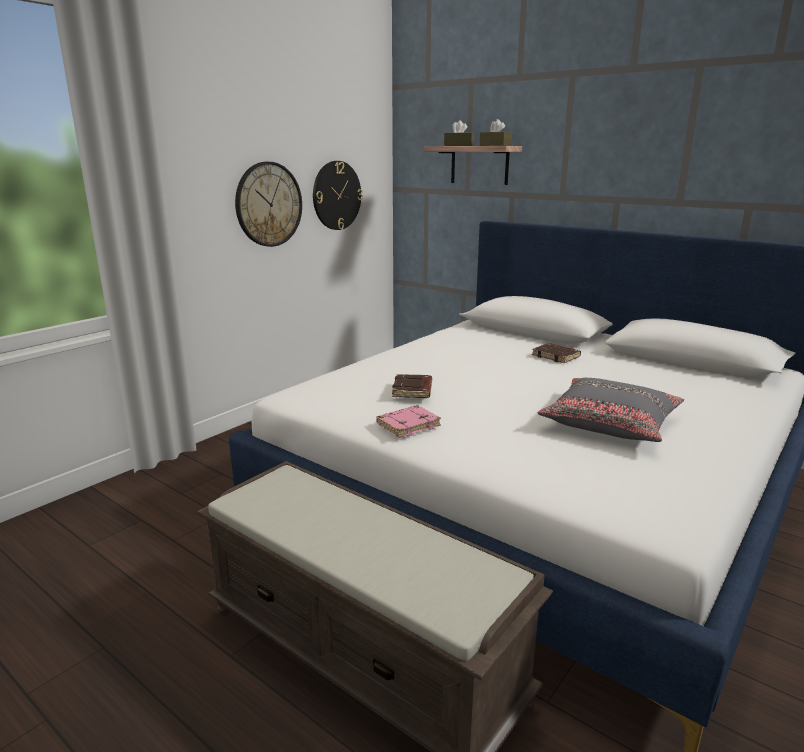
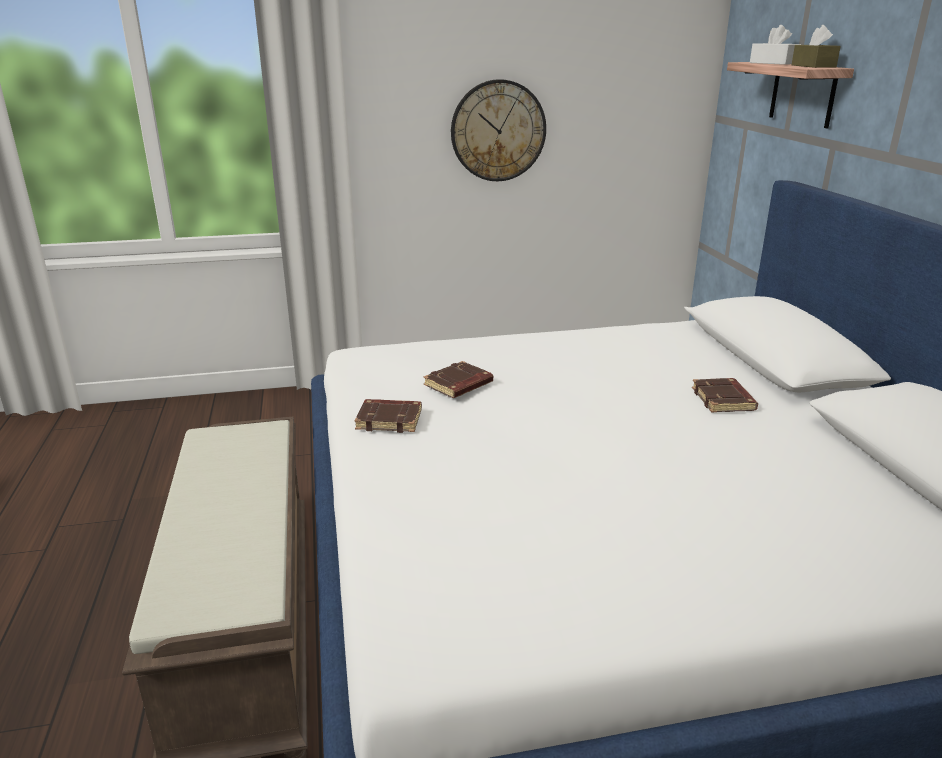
camera: 40 degrees right, 5 degrees up
wall clock [313,161,363,230] -> none
pink book [376,405,441,438] -> brown book [355,399,422,433]
brown tissue box [444,120,474,146] -> white tissue box [750,25,801,65]
grey pillow [538,378,684,442] -> none

